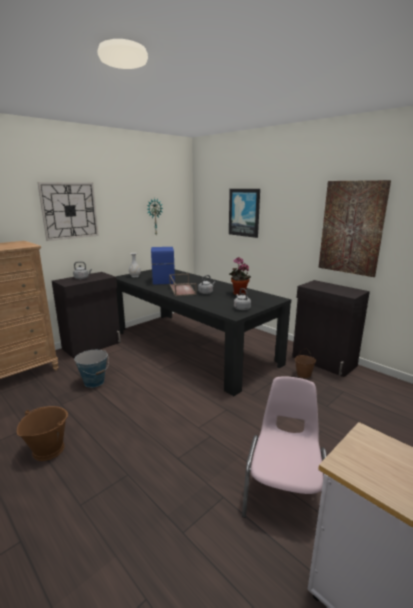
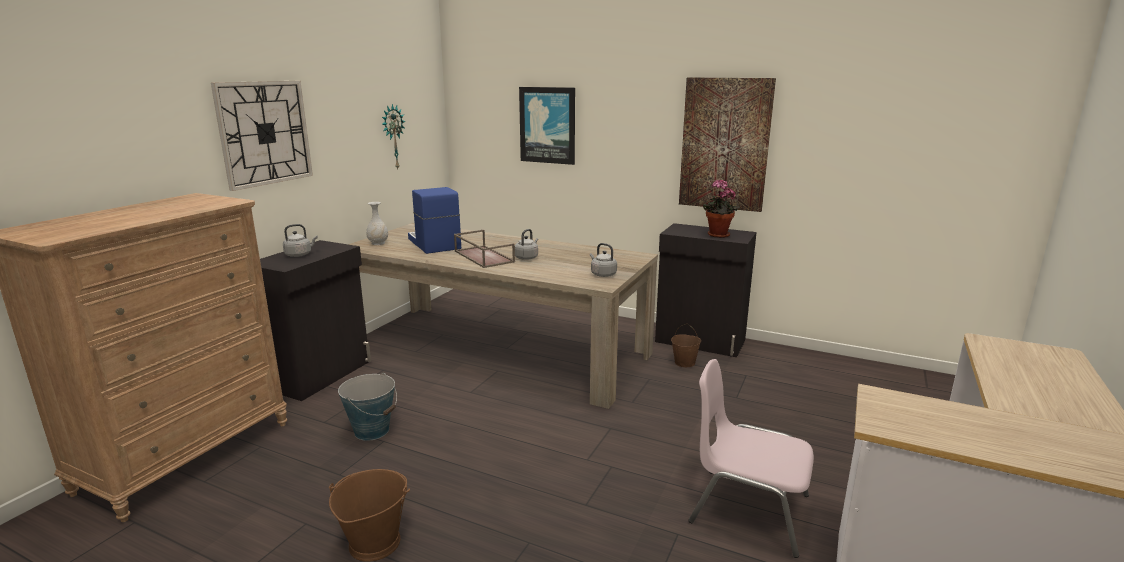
camera: 20 degrees left, 0 degrees up
black dining table [115,269,291,396] -> beige dining table [348,223,658,409]
potted plant [229,257,251,295] -> potted plant moved to [703,179,740,238]
pink chair [242,376,327,518] -> pink chair turned 60 degrees counterclockwise [689,359,814,558]

